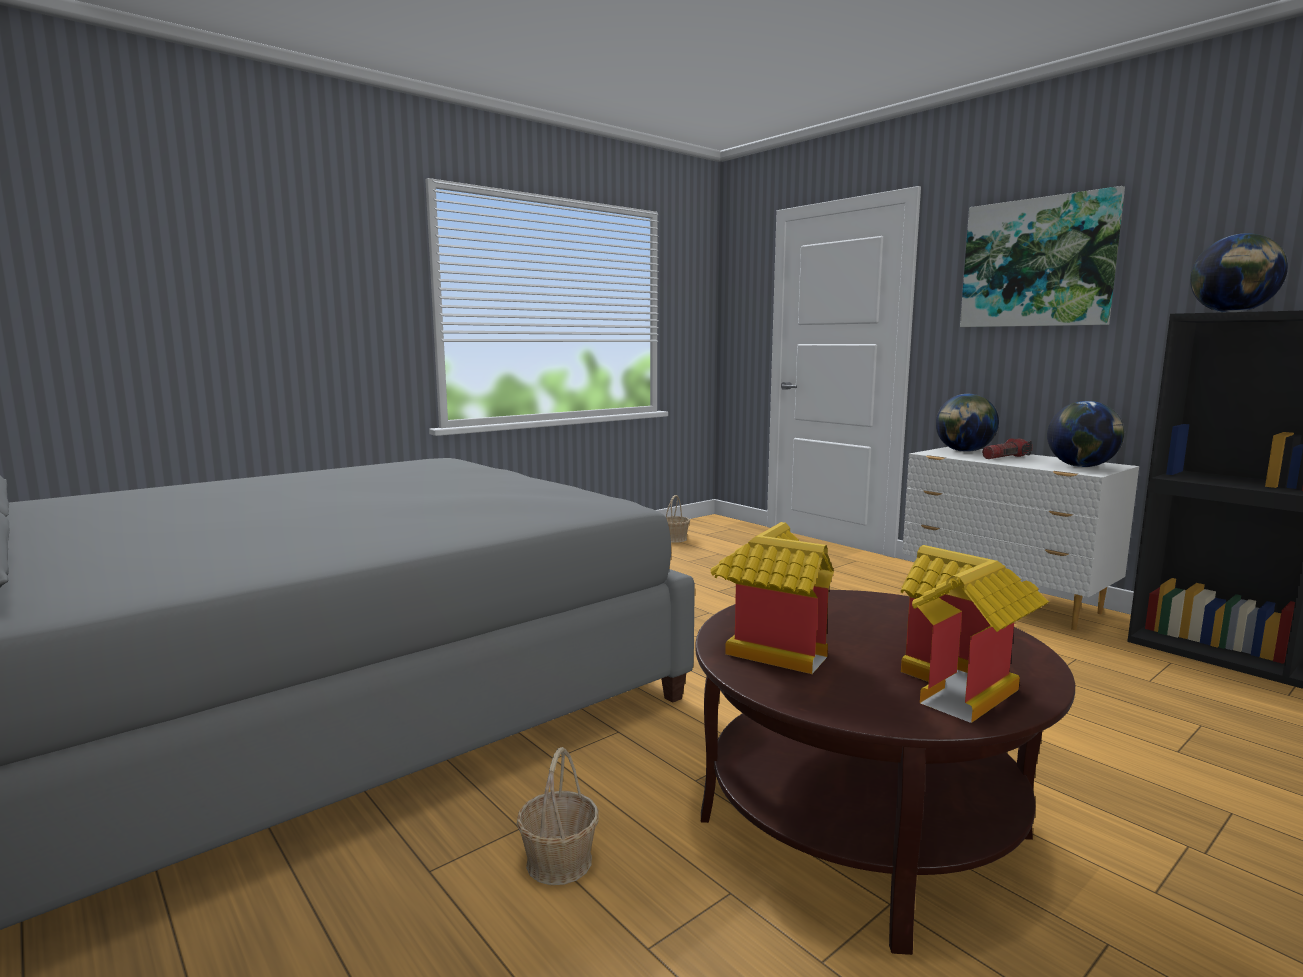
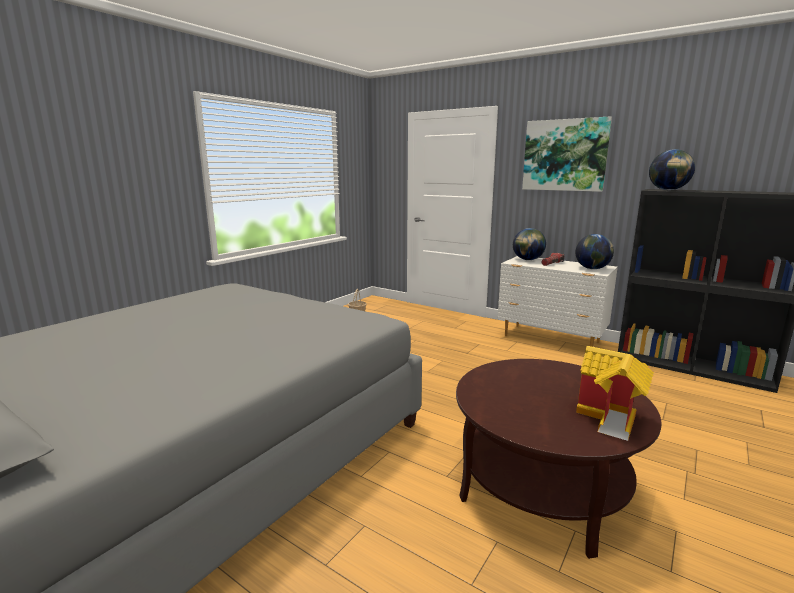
camera: 15 degrees left, 5 degrees up
basket [517,747,599,885] -> none
toy house [711,522,834,674] -> none

